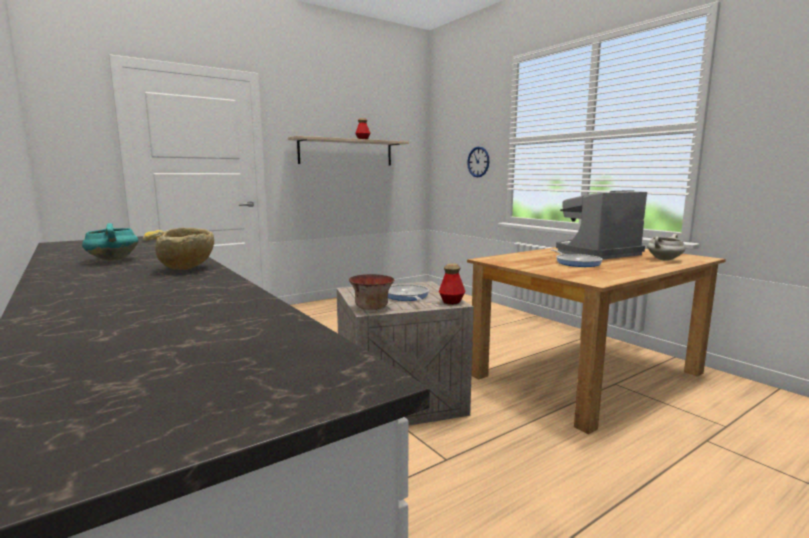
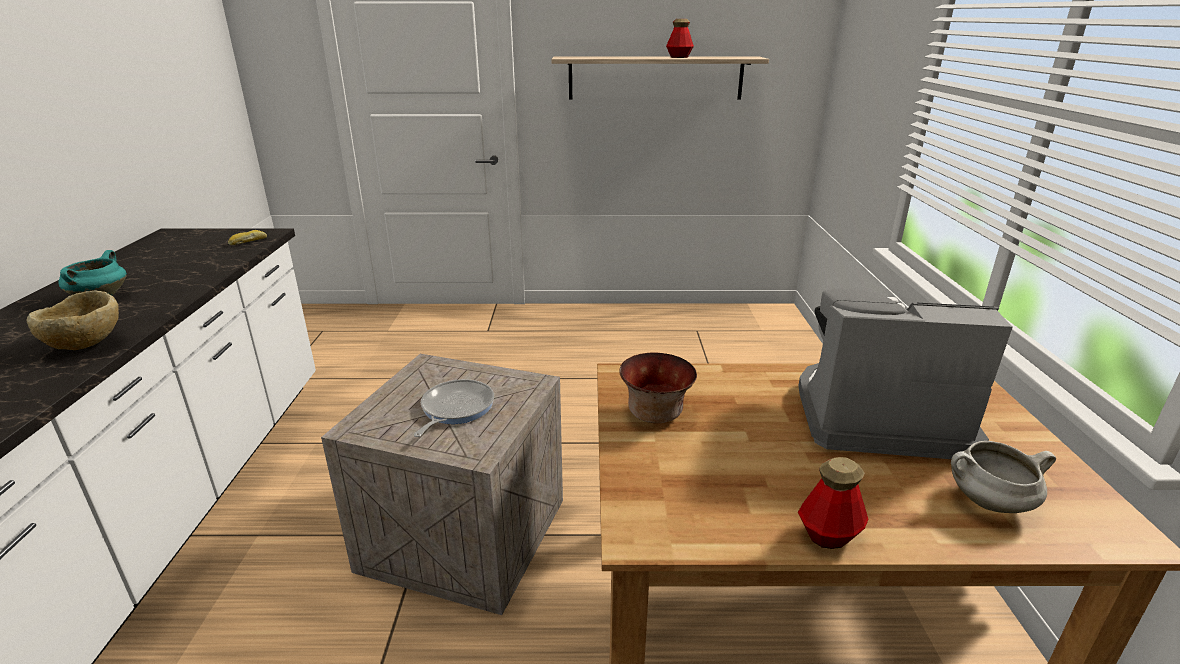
camera: 35 degrees right, 15 degrees up
bowl [349,274,394,310] -> bowl moved to [619,353,697,423]
bottle [439,263,465,305] -> bottle moved to [798,457,869,549]
wall clock [467,146,489,177] -> none
frying pan [551,249,603,267] -> none

